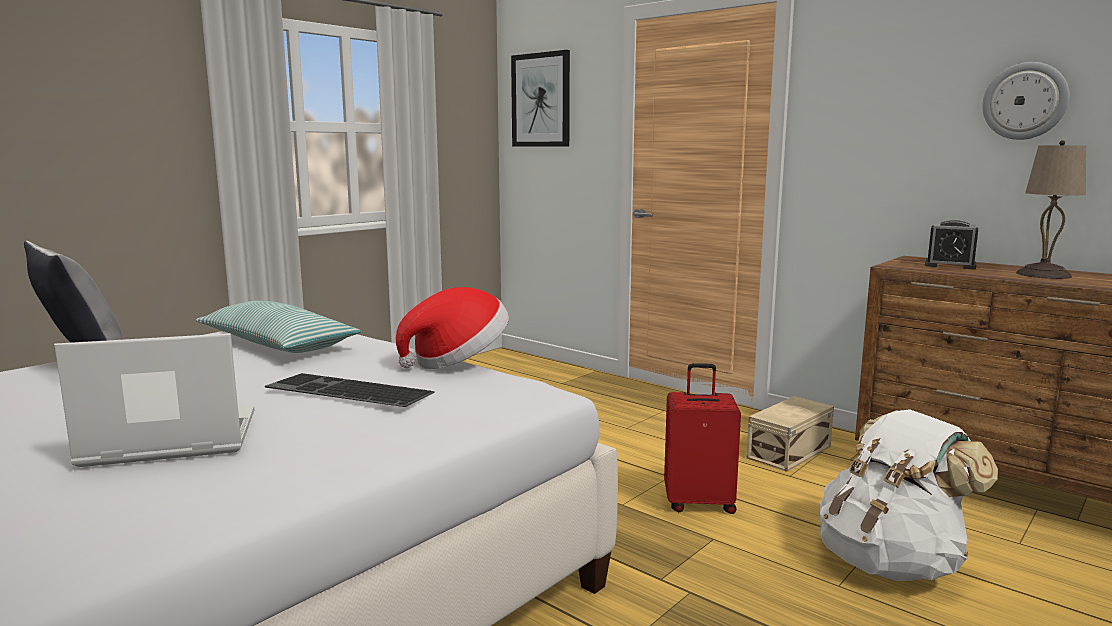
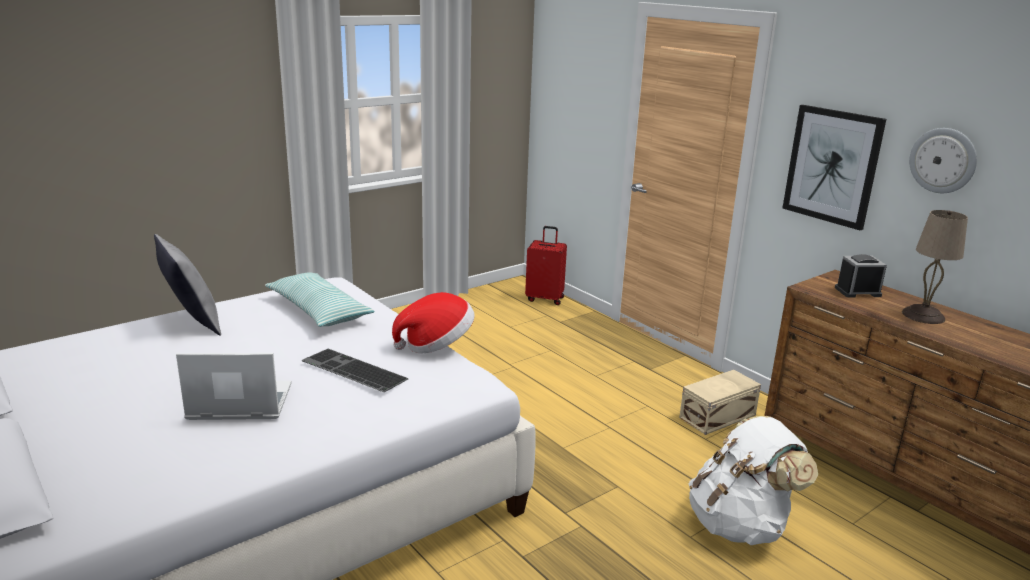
camera: 10 degrees right, 10 degrees up
picture [511,50,570,147] -> picture moved to [782,105,886,230]
red suitcase [664,363,741,514] -> red suitcase moved to [525,226,567,305]
alarm clock [925,220,978,269] -> alarm clock turned 135 degrees clockwise [835,254,887,297]

